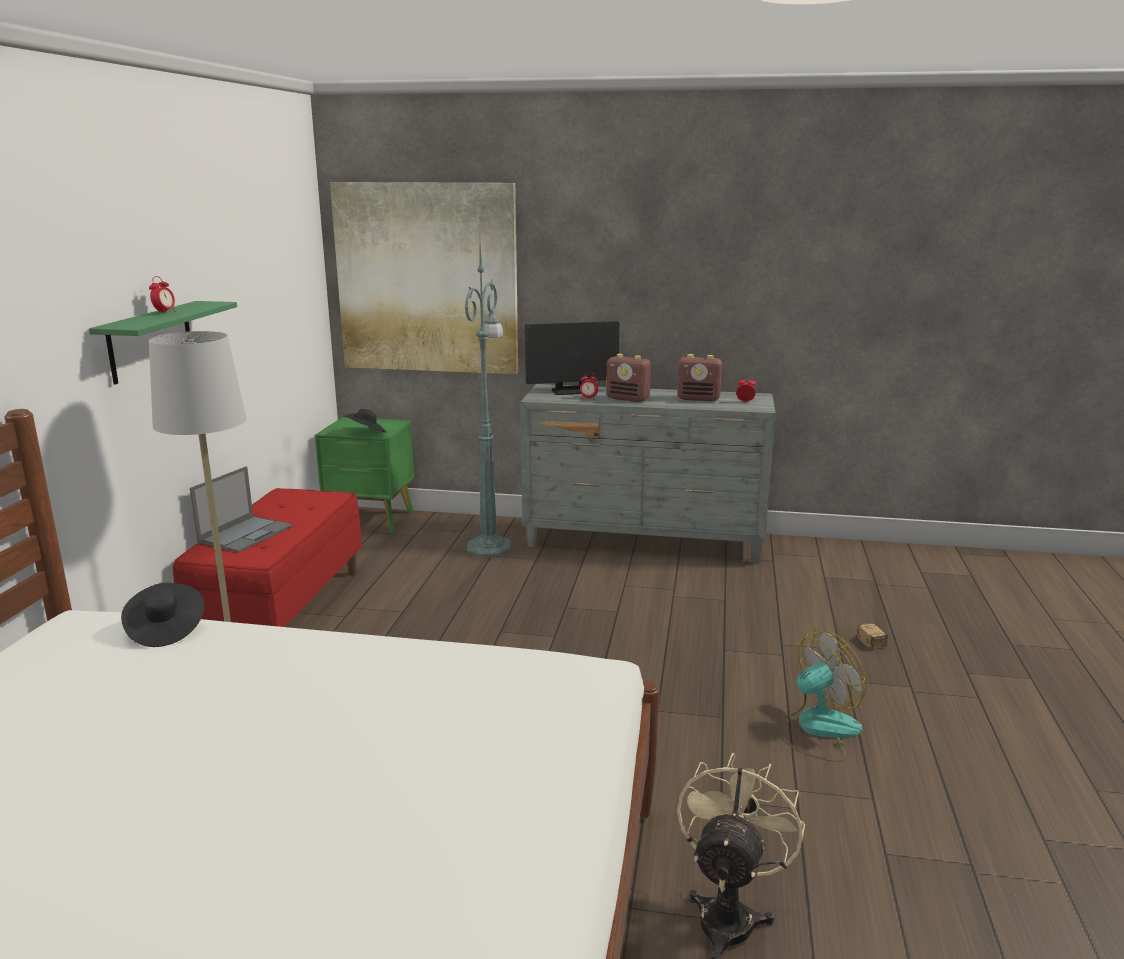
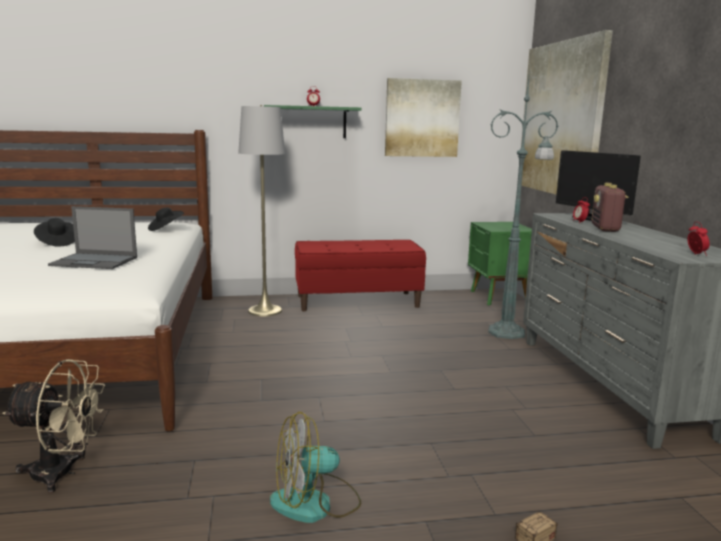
camera: 70 degrees right, 5 degrees down
laptop [190,466,292,552] -> laptop moved to [48,206,137,269]
black hat [344,409,387,433] -> black hat moved to [34,218,75,247]
radio [677,354,722,401] -> none
fan [775,630,867,761] -> fan turned 120 degrees clockwise [270,412,361,523]
none -> picture [385,78,462,157]

